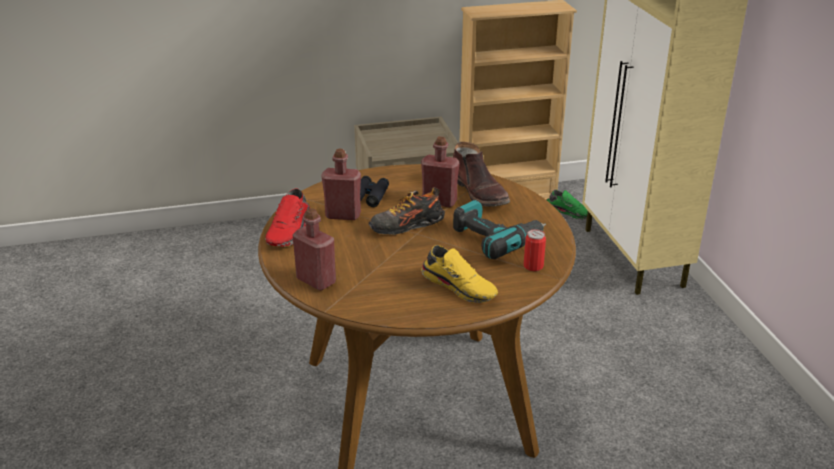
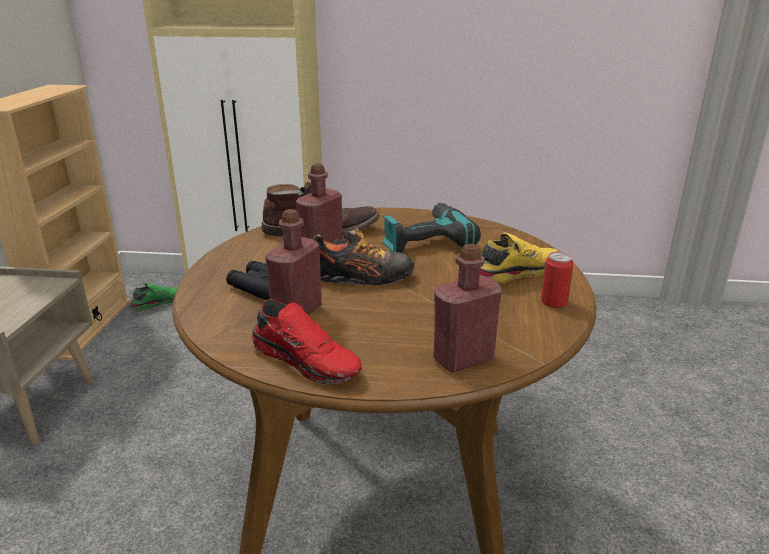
camera: 70 degrees left, 5 degrees down
shoe [369,187,445,235] -> shoe turned 90 degrees counterclockwise [312,228,415,286]
can [524,229,546,271] -> can moved to [541,252,574,308]

